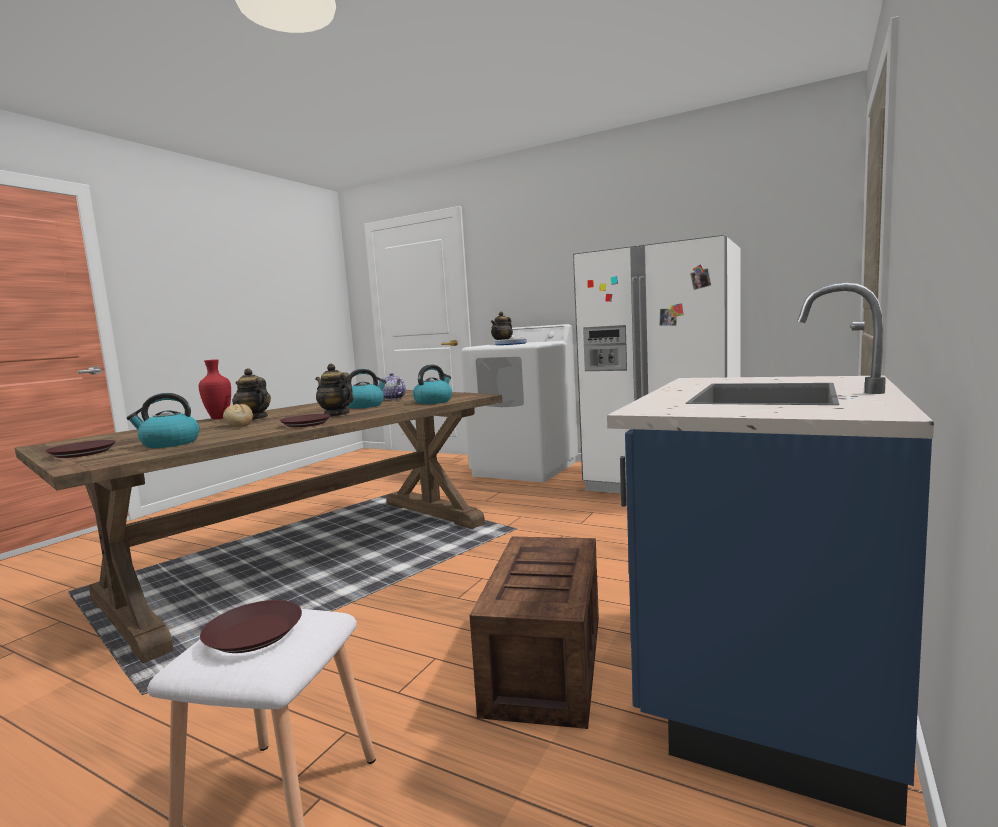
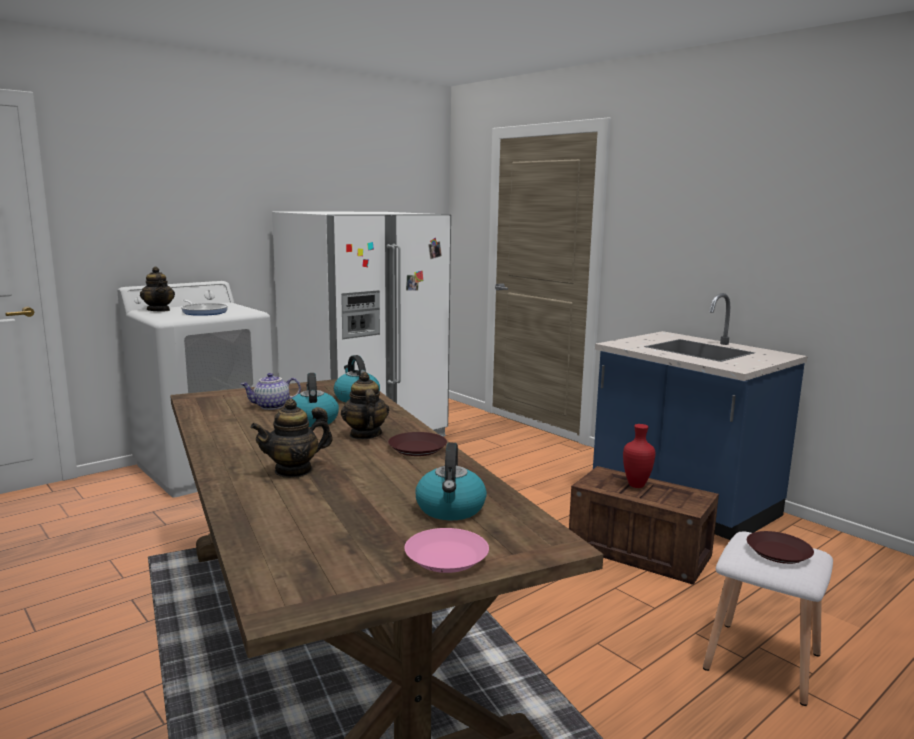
camera: 70 degrees left, 5 degrees up
brown plate [45,440,116,458] -> pink plate [405,528,489,573]
red vase [199,359,231,419] -> red vase moved to [623,424,655,488]
bread [223,404,253,428] -> none
teapot [315,364,354,417] -> teapot turned 105 degrees clockwise [341,372,389,439]

